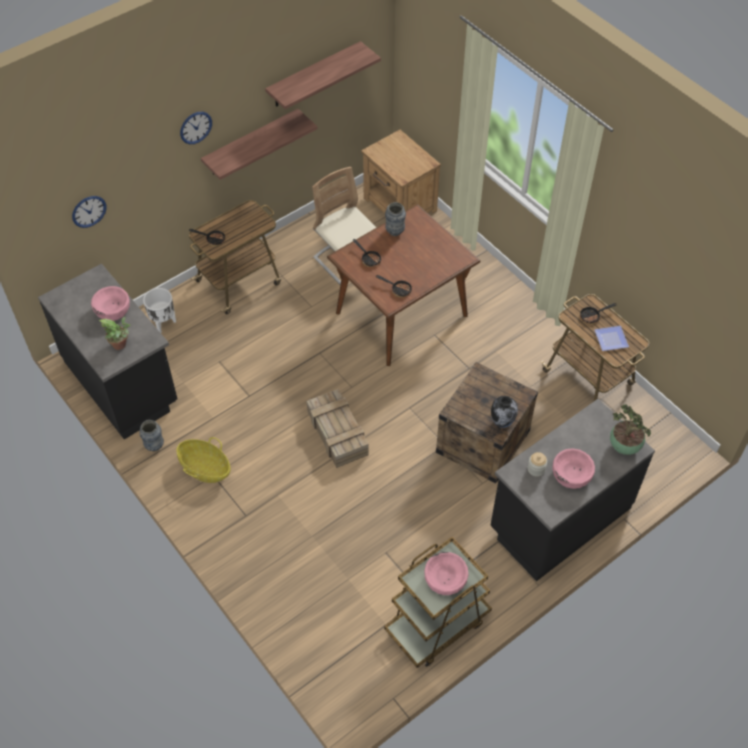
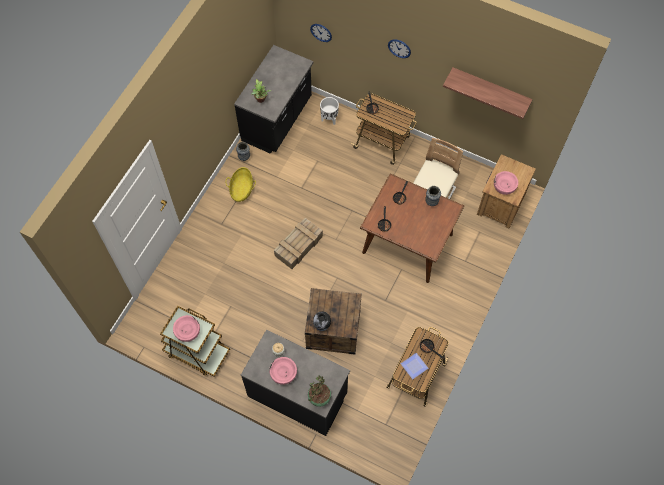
camera: 65 degrees right, 10 degrees up
pink bowl [91,286,130,321] -> pink bowl moved to [494,171,518,195]
shelf [201,109,318,180] -> none

